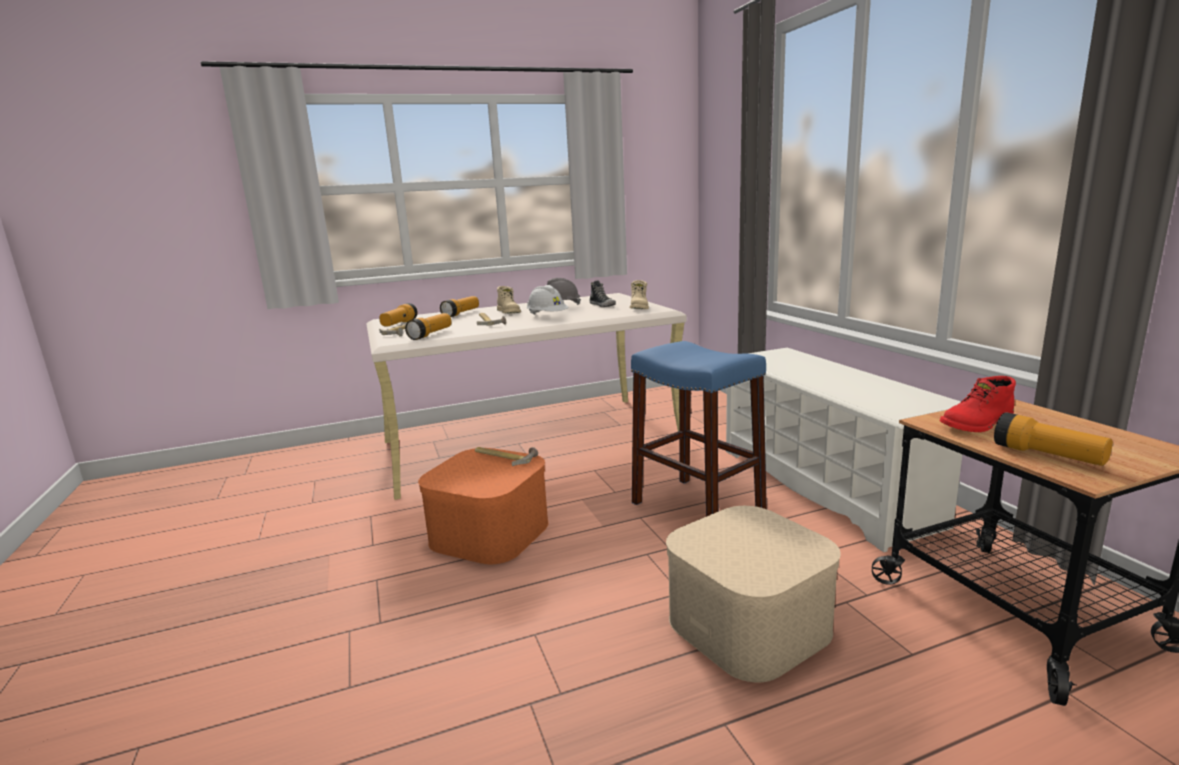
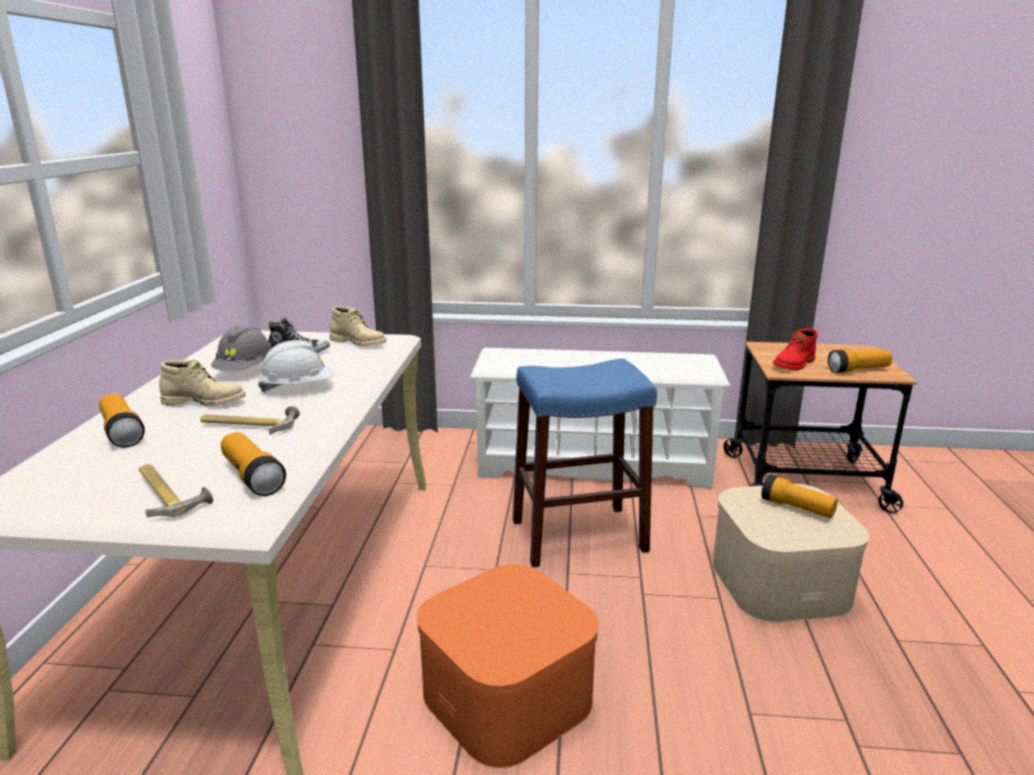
camera: 65 degrees left, 5 degrees up
flashlight [379,303,418,326] -> flashlight moved to [761,474,838,518]
hammer [475,447,538,466] -> none
red boot [940,376,1016,432] -> red boot turned 45 degrees clockwise [773,328,818,370]

